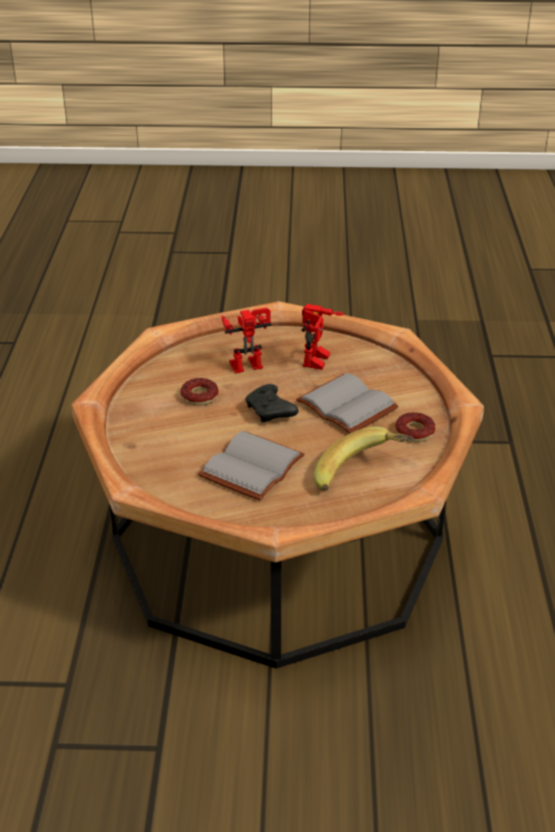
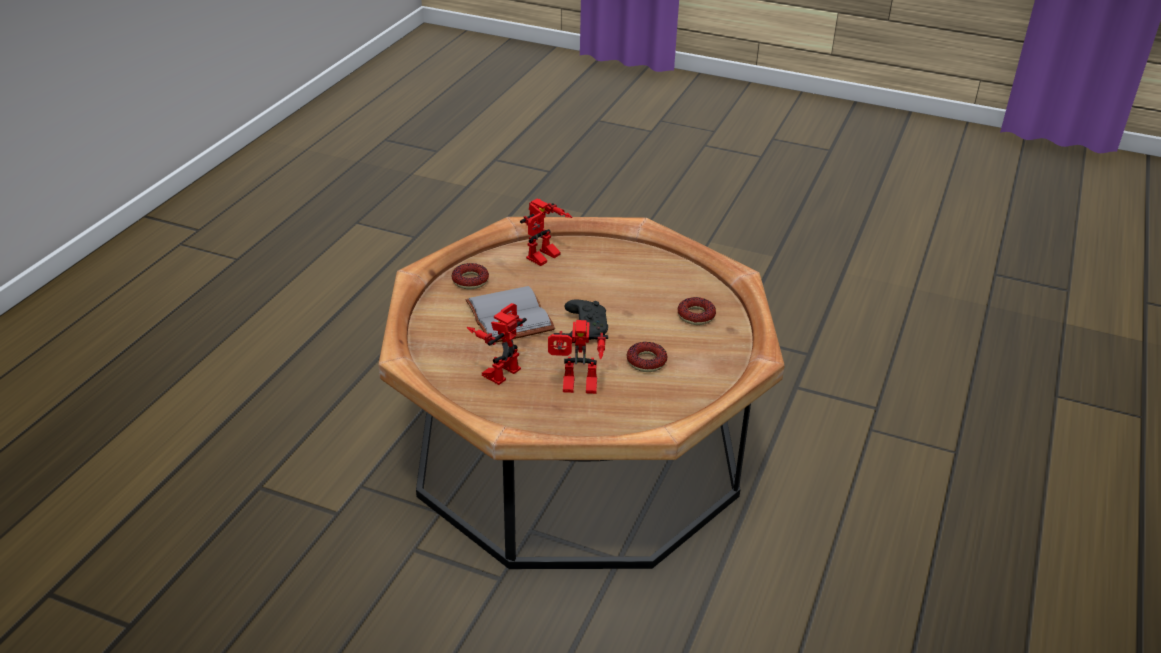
camera: 160 degrees left, 0 degrees up
grey book [198,431,305,501] -> none
banana [314,427,414,491] -> toy robot [520,199,573,266]
none -> donut [678,297,716,325]

